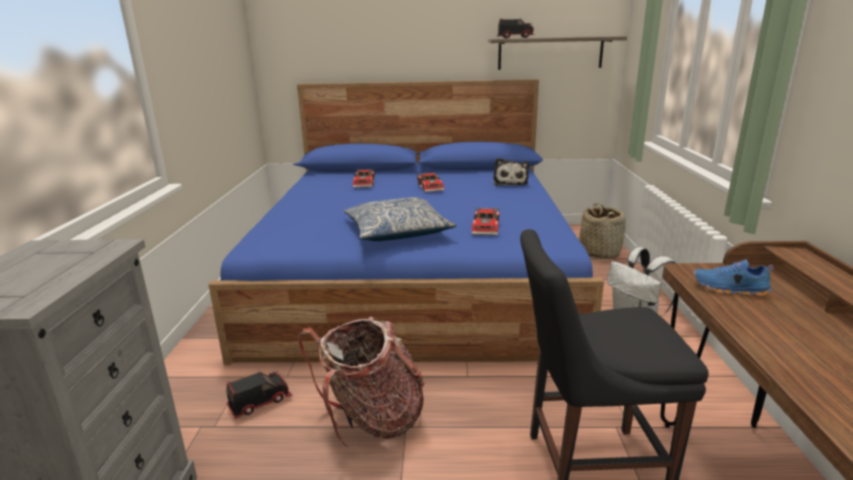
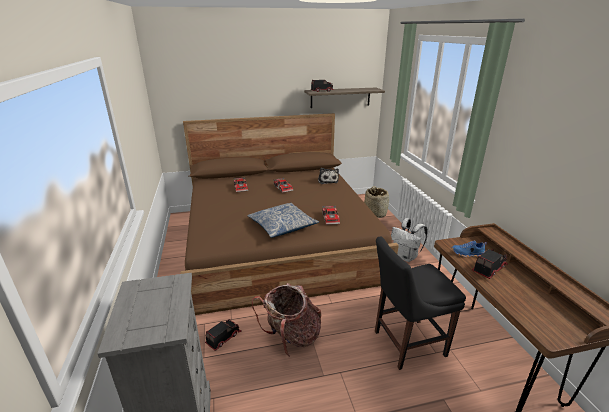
camera: 15 degrees left, 5 degrees up
blue bed [208,79,604,365] -> brown bed [180,113,399,315]
none -> toy truck [472,249,508,279]

